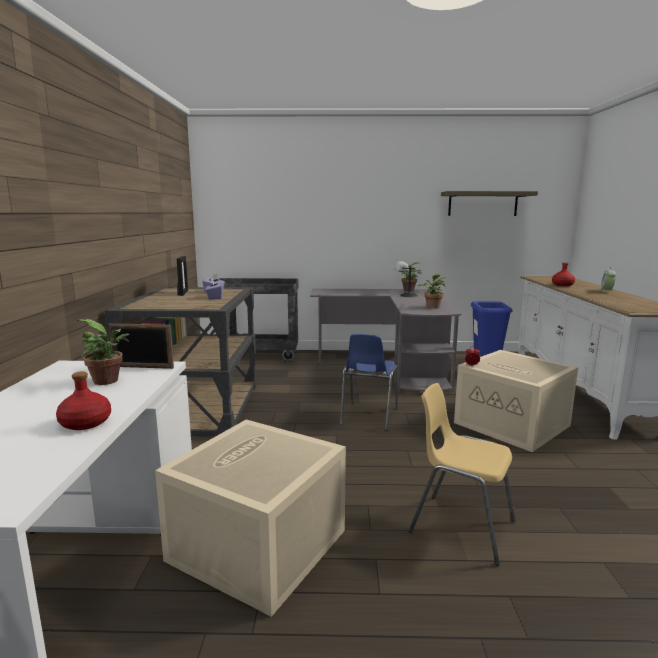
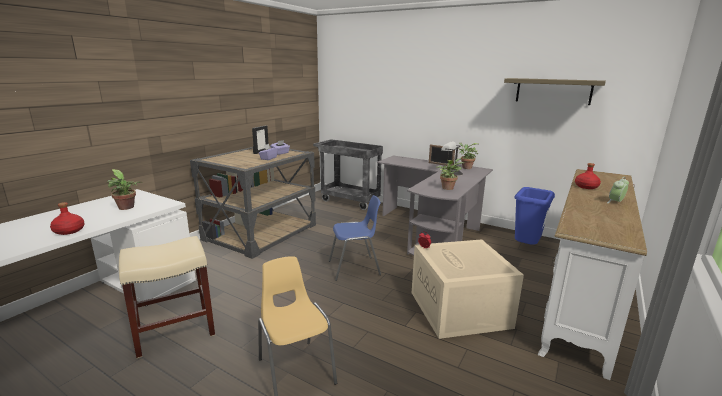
camera: 30 degrees right, 5 degrees up
picture frame [108,323,174,369] -> picture frame moved to [429,144,455,166]
beige storage box [155,419,346,617] -> beige stool [119,236,215,358]
blue chair [340,334,398,431] -> blue chair turned 150 degrees counterclockwise [329,195,381,281]

